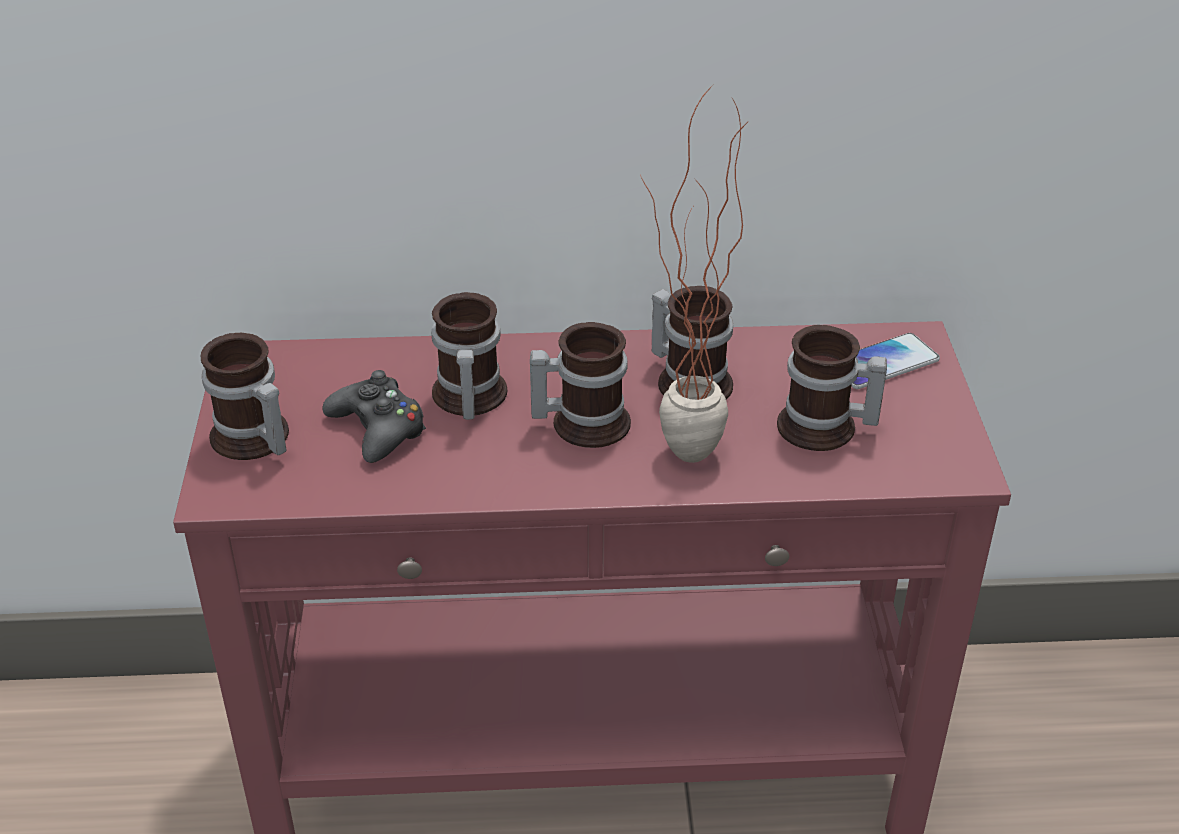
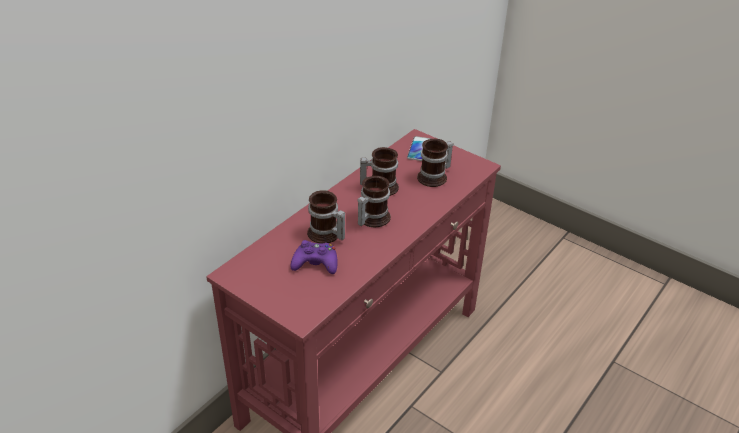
camera: 50 degrees left, 0 degrees up
mug [201,333,289,460] -> none
black game controller [323,370,426,463] -> purple game controller [290,240,338,274]
potted plant [640,85,750,463] -> none

